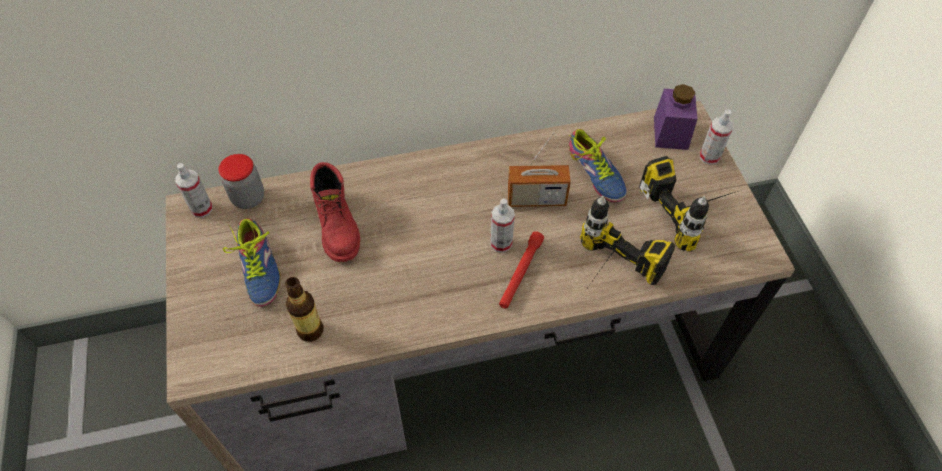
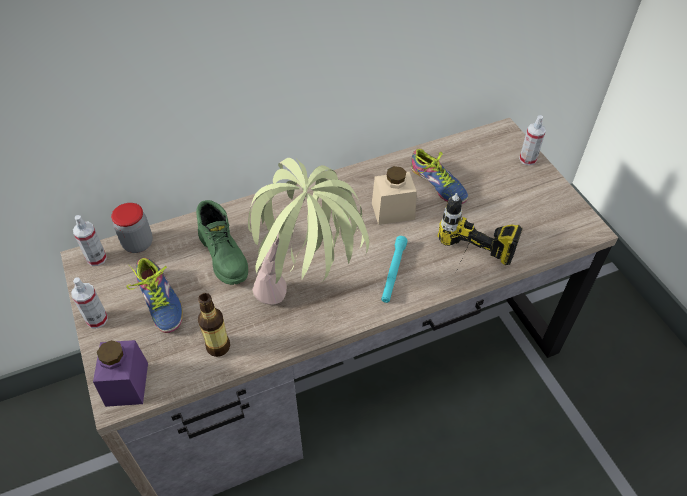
camera: 10 degrees left, 5 degrees down
red boot [310,162,360,262] -> green boot [196,200,248,285]
spray bottle [490,198,515,253] -> spray bottle moved to [71,277,108,328]
red flashlight [499,231,544,309] -> turquoise flashlight [381,236,408,303]
radio [508,132,571,207] -> beige jar [372,166,417,225]
power drill [639,156,738,252] -> none
purple jar [654,84,698,150] -> purple jar moved to [93,340,148,407]
none -> potted plant [248,158,369,305]

